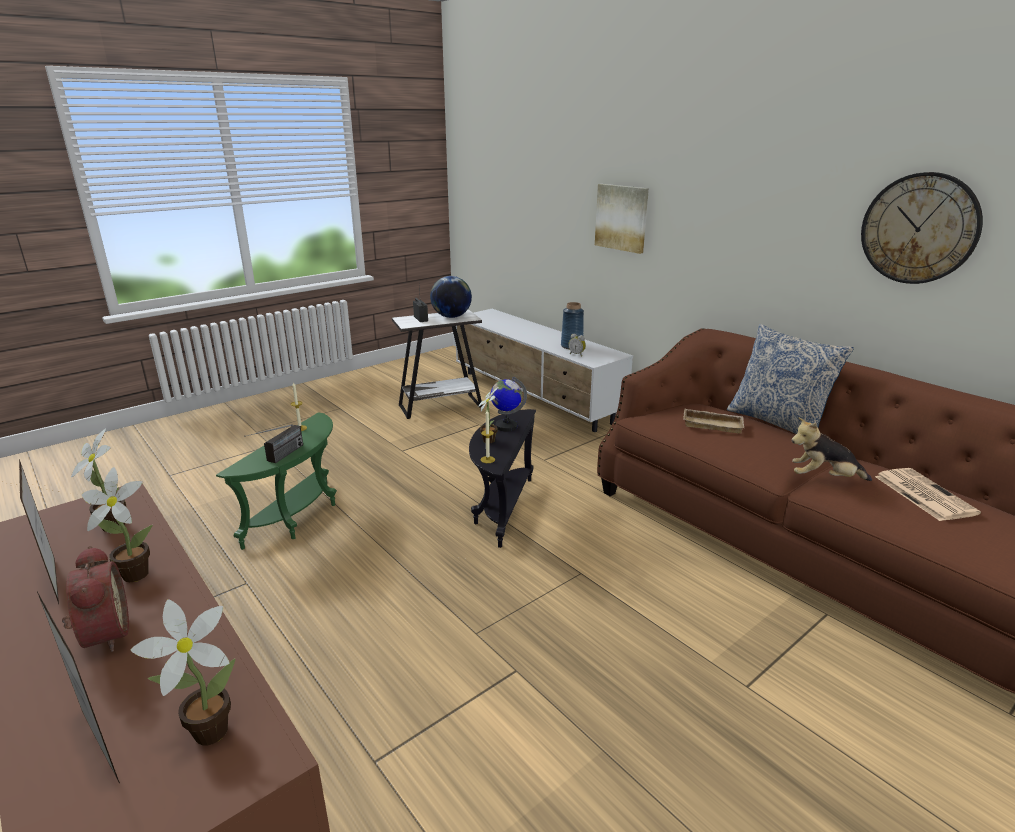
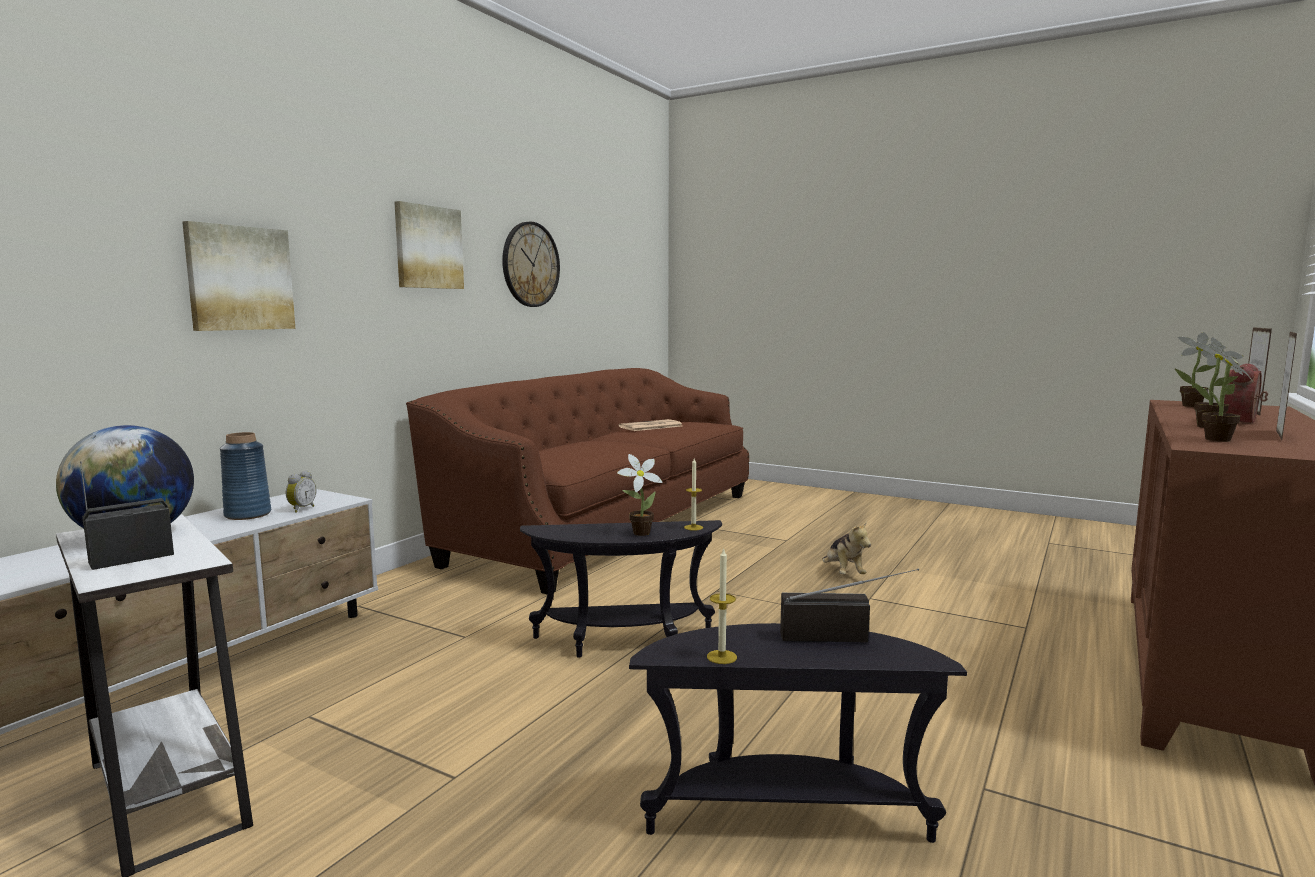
camera: 110 degrees left, 15 degrees down
green side table [216,412,337,550] -> black side table [629,623,967,843]
globe [491,377,527,432] -> none
beige tray [683,408,744,434] -> none
pillow [727,324,854,434] -> none
plush toy [792,417,872,481] -> plush toy moved to [823,521,871,574]
none -> picture [394,201,464,289]

